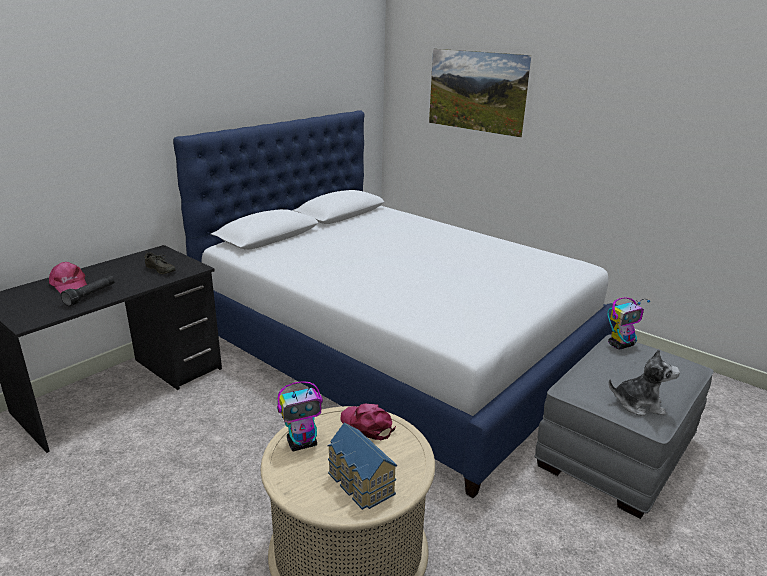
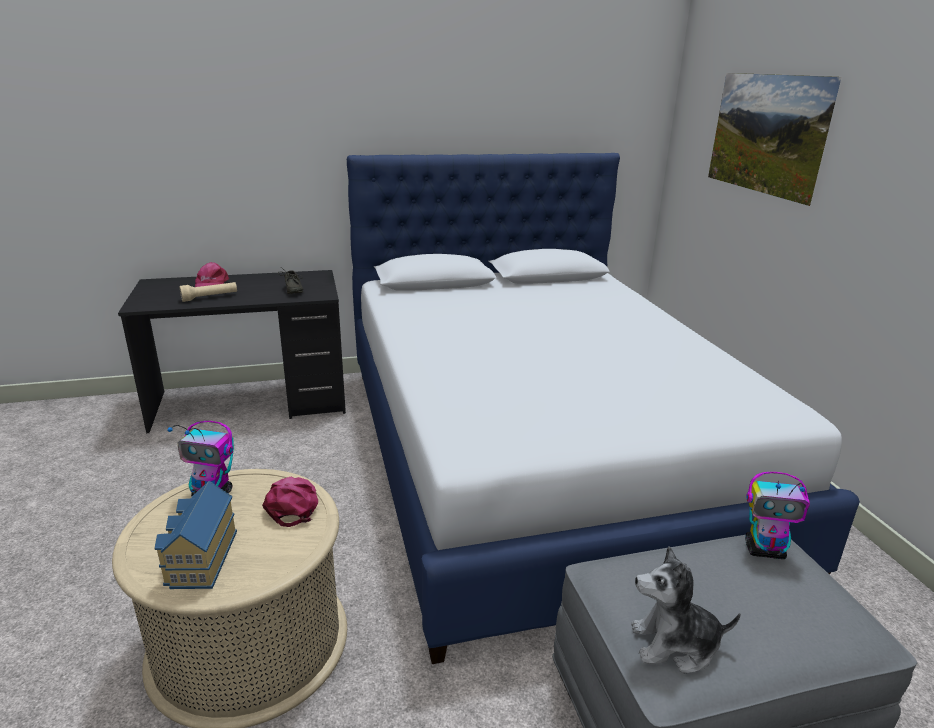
camera: 35 degrees right, 0 degrees up
black flashlight [61,275,115,307] -> beige flashlight [179,282,237,302]
plush toy [609,349,680,416] -> plush toy turned 135 degrees clockwise [631,546,741,673]

